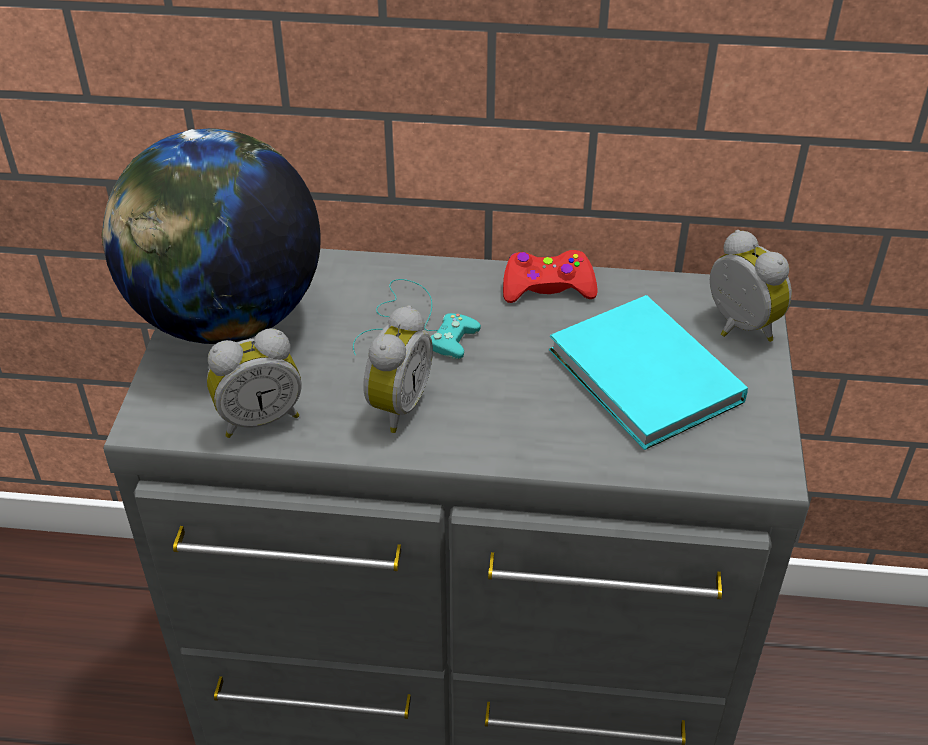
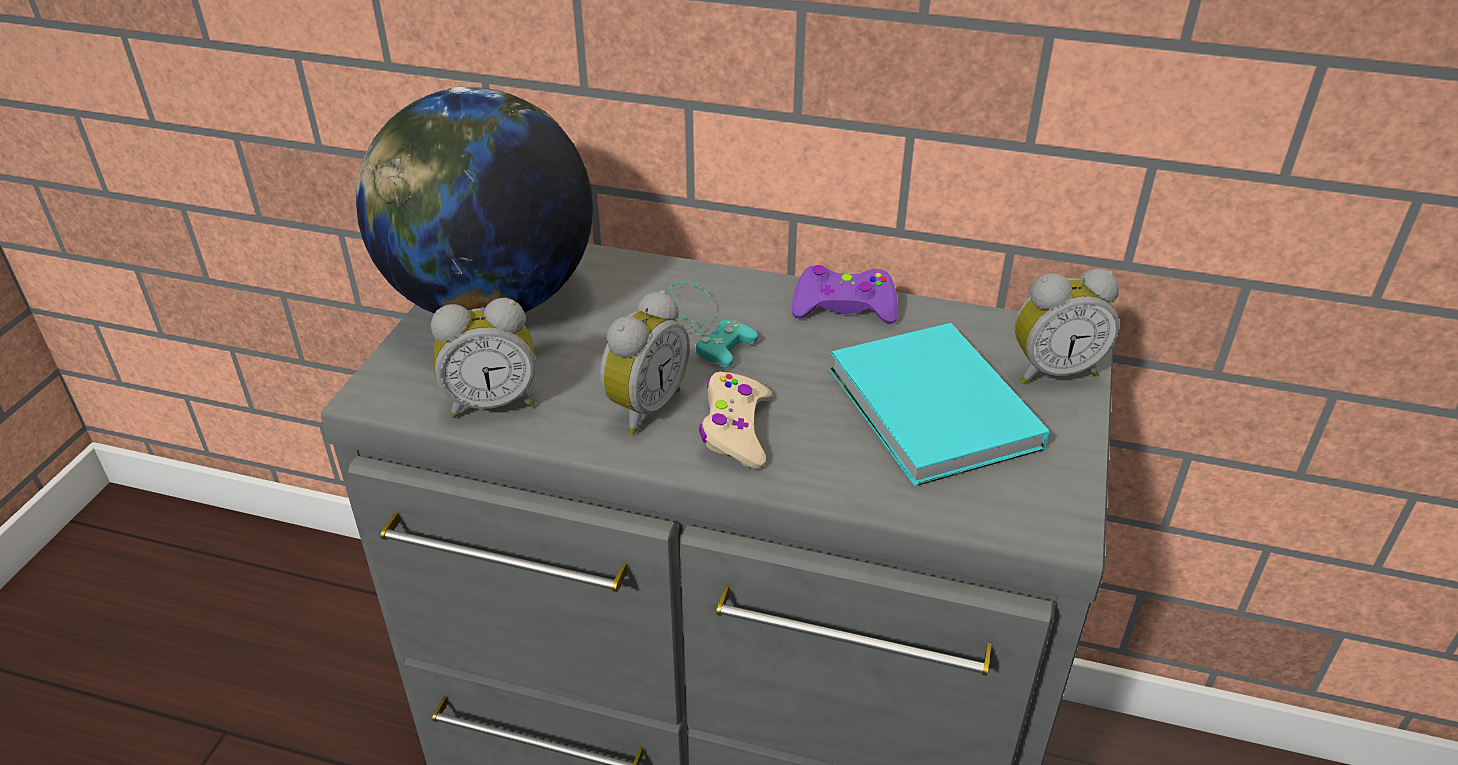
camera: 10 degrees right, 5 degrees down
red game controller [503,250,597,303] -> purple game controller [792,265,898,324]
alarm clock [710,230,792,342] -> alarm clock turned 105 degrees clockwise [1015,269,1120,384]
none -> beige game controller [699,372,772,468]

